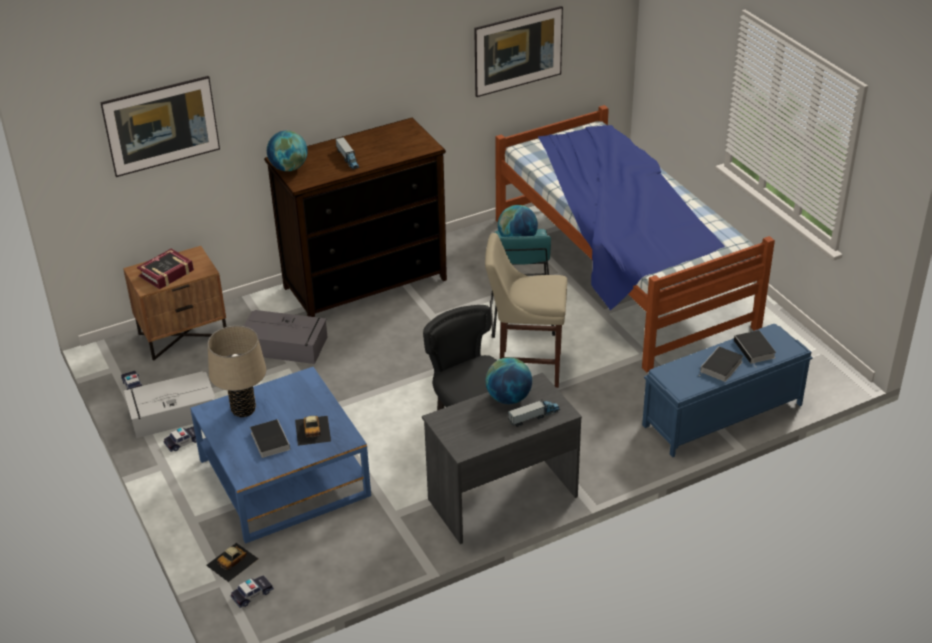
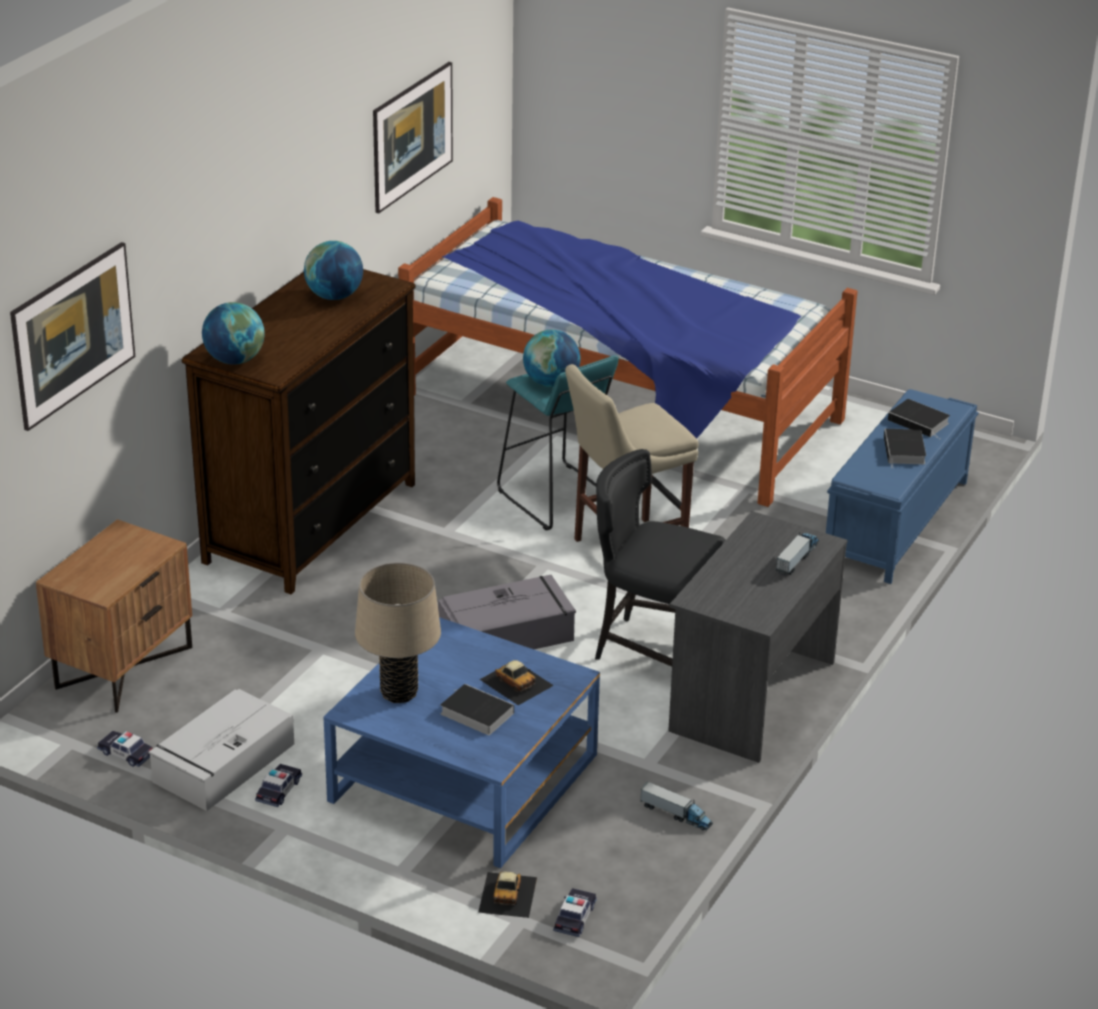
camera: 35 degrees left, 5 degrees down
book [137,249,194,289] -> none
grey storage box [244,310,327,364] -> grey storage box moved to [438,575,576,649]
toy truck [336,137,359,169] -> toy truck moved to [640,782,713,830]
globe [486,357,532,404] -> globe moved to [304,241,363,300]

